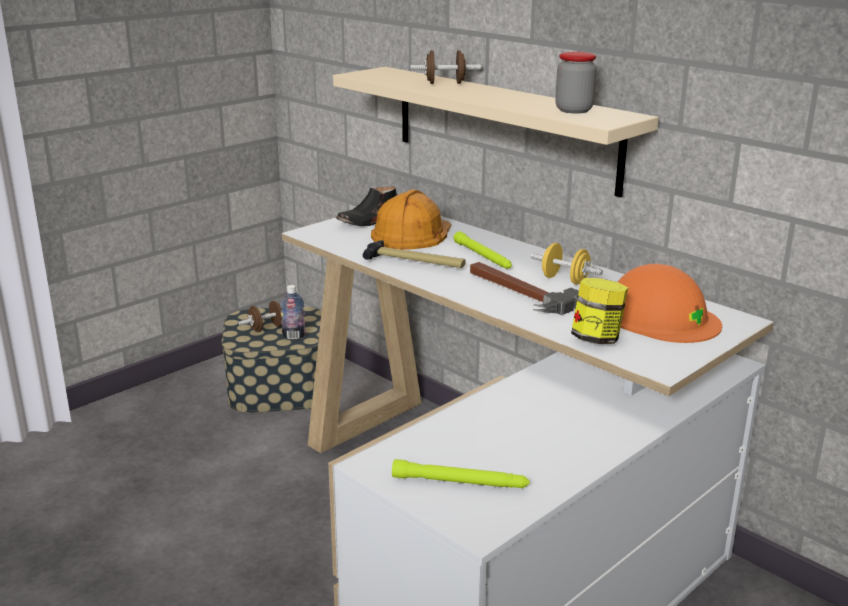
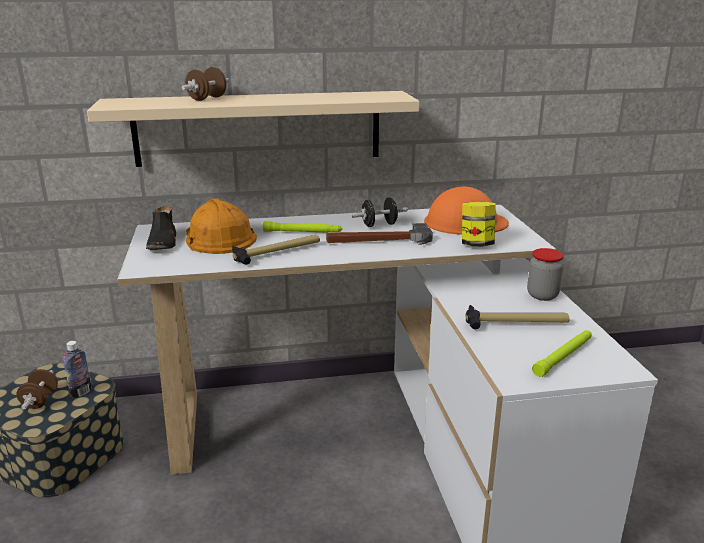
camera: 55 degrees left, 0 degrees up
yellow dumbbell [530,243,603,285] -> black dumbbell [351,197,408,227]
jar [555,52,597,113] -> jar moved to [527,248,564,301]
none -> hammer [466,305,570,329]

